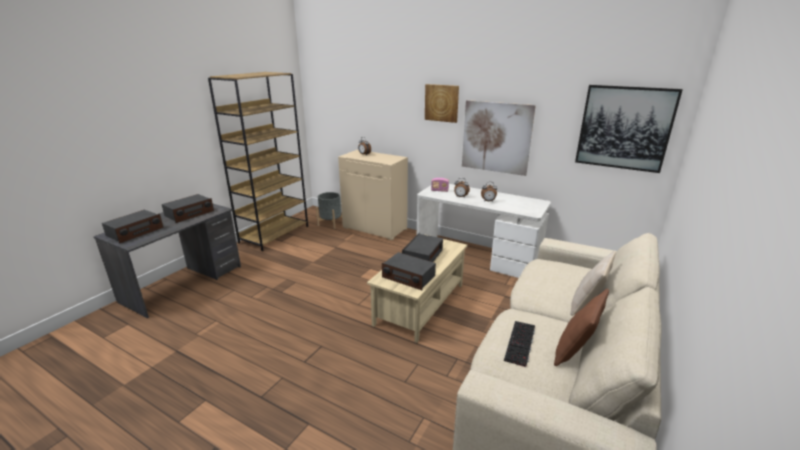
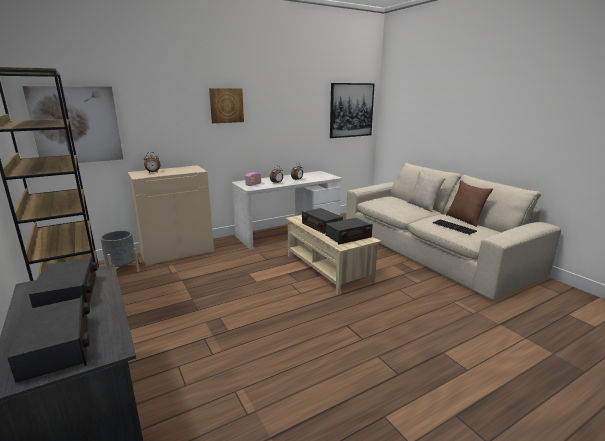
camera: 60 degrees left, 5 degrees down
picture [462,100,536,176] -> picture moved to [22,86,123,163]

